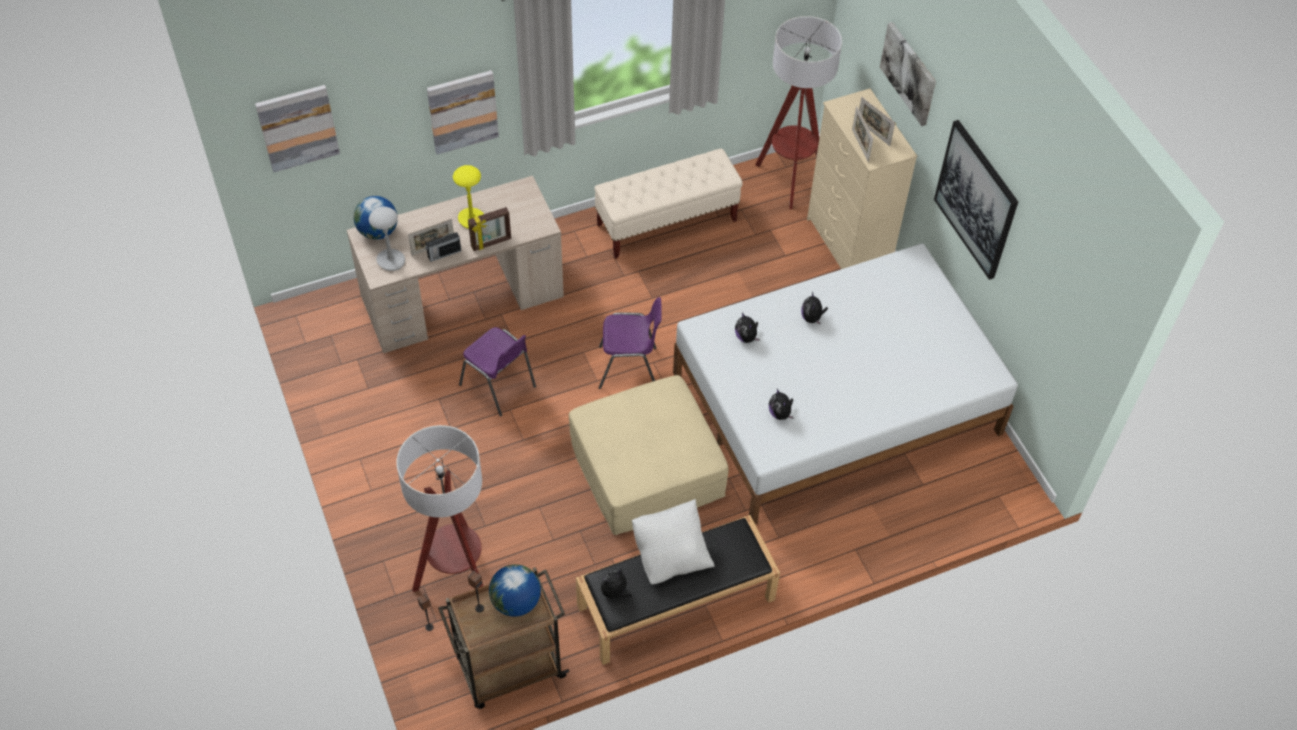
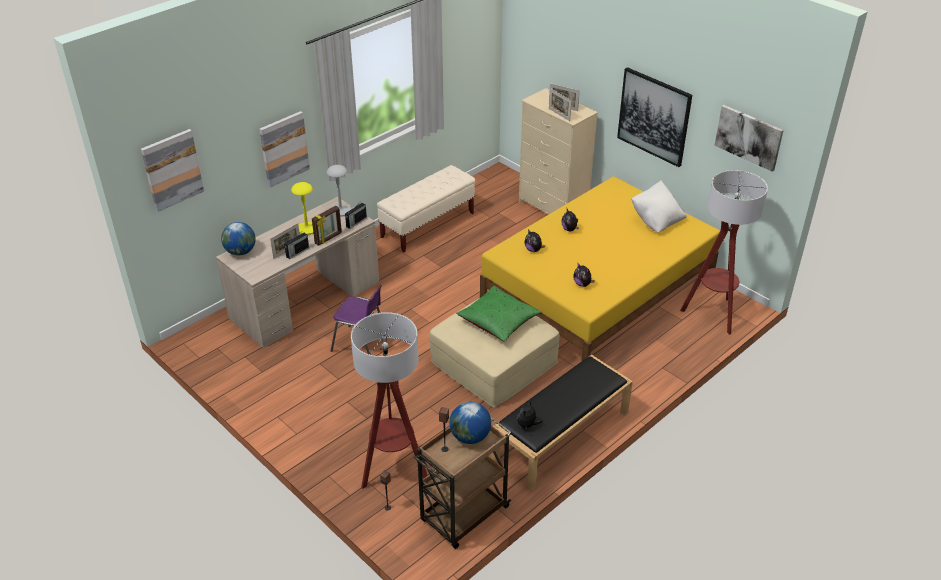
camera: 20 degrees left, 15 degrees down
grey table lamp [369,207,405,271] -> grey table lamp moved to [326,165,351,217]
purple chair [599,297,662,389] -> none
white pillow [632,499,715,584] -> white pillow moved to [631,181,687,232]
white bed [673,243,1018,524] -> yellow bed [480,177,720,362]
floor lamp [755,16,842,209] -> floor lamp moved to [681,170,768,335]
picture [880,22,936,126] -> picture moved to [714,105,784,172]
none -> radio [345,203,367,229]
none -> green pillow [456,286,541,342]

